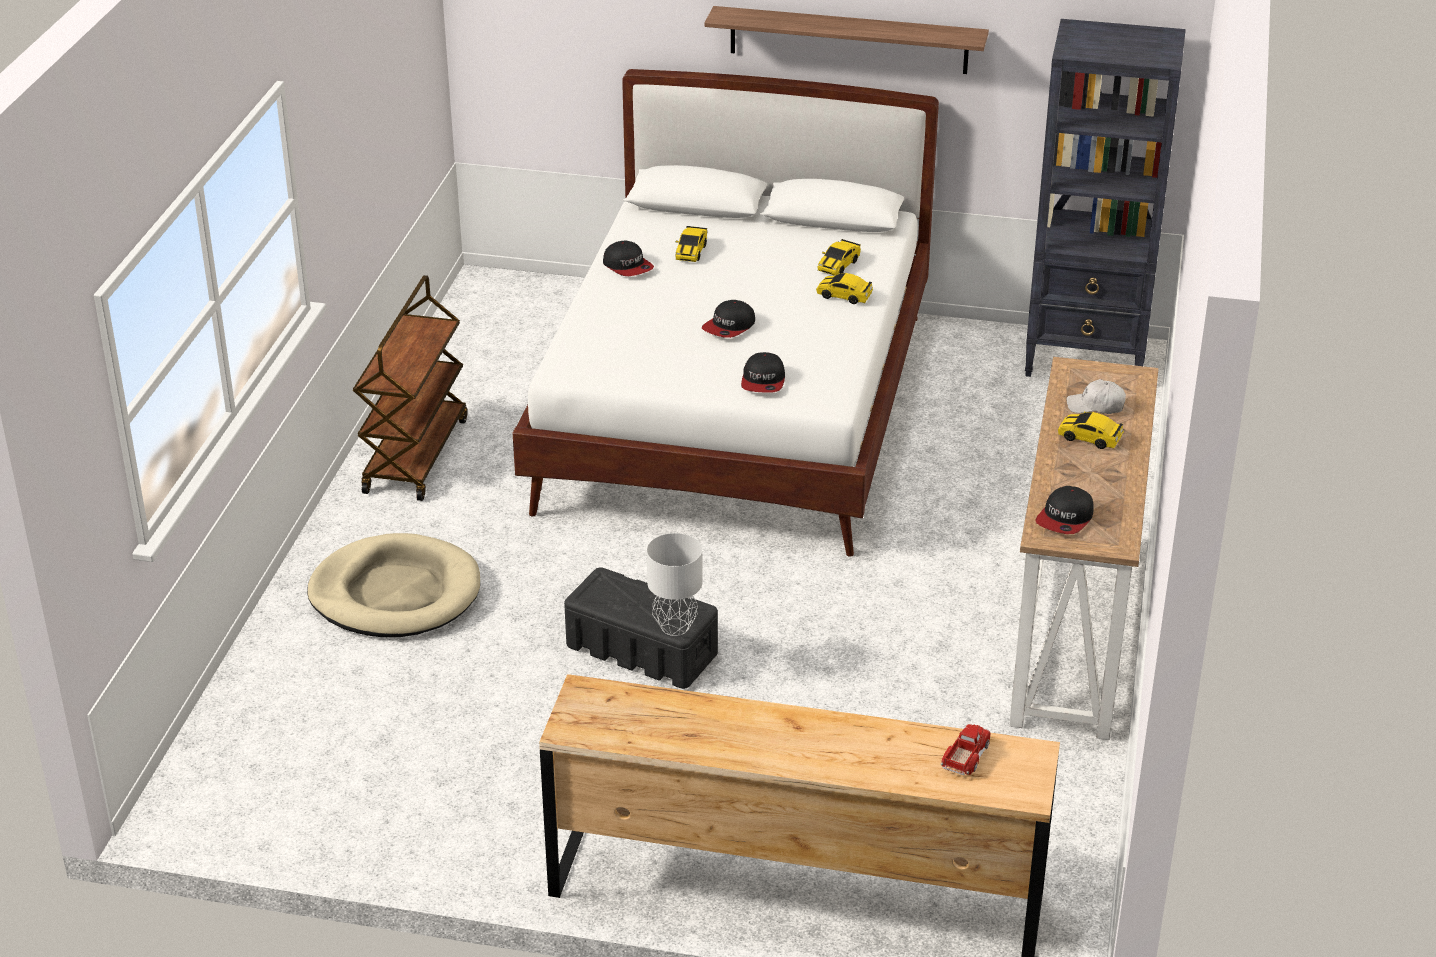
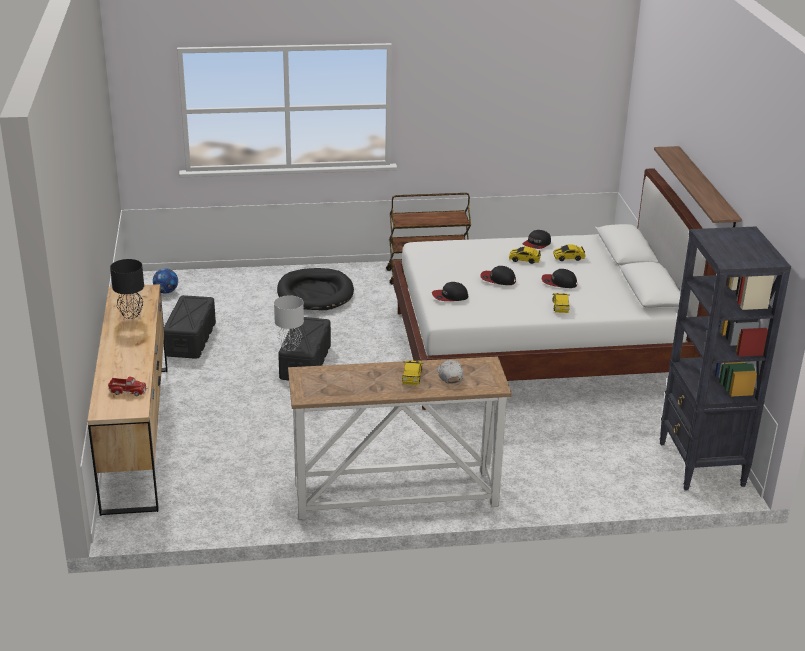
camera: 70 degrees right, 5 degrees down
beige dog bed [307,533,480,637] -> black dog bed [277,268,354,310]
toy car [817,239,861,276] -> toy car moved to [509,246,541,264]
cap [1036,486,1094,534] -> cap moved to [542,269,577,288]
none -> black table lamp [110,259,144,319]
none -> football [153,268,178,294]
none -> black storage box [164,295,216,359]

